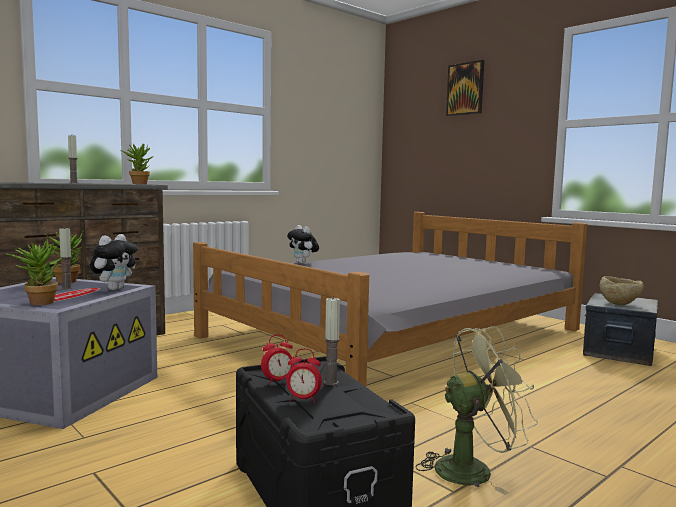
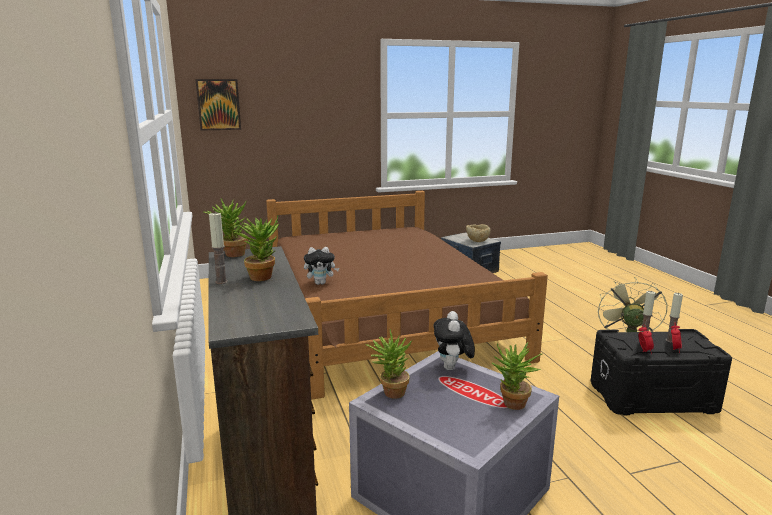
camera: 65 degrees left, 10 degrees up
candle [59,227,73,289] -> candle moved to [666,293,683,343]
plush toy [90,234,138,290] -> plush toy turned 135 degrees counterclockwise [434,311,475,370]
grey bed [193,212,587,387] -> brown bed [266,191,548,399]
picture [446,60,484,116] -> picture moved to [195,79,241,131]
none -> potted plant [233,216,279,281]

